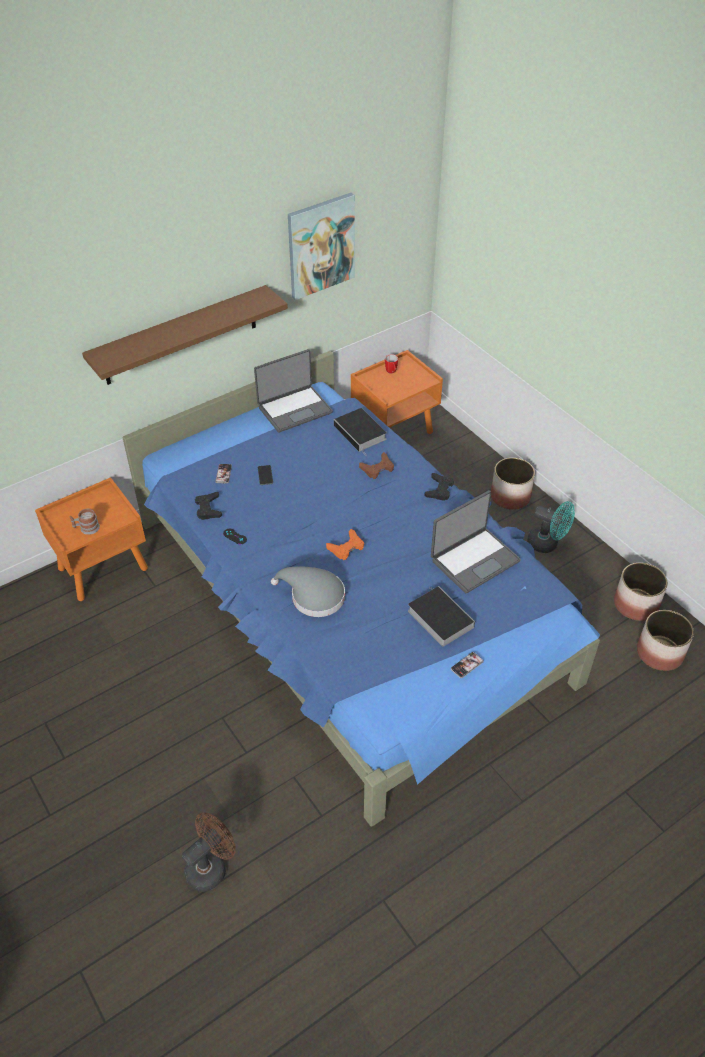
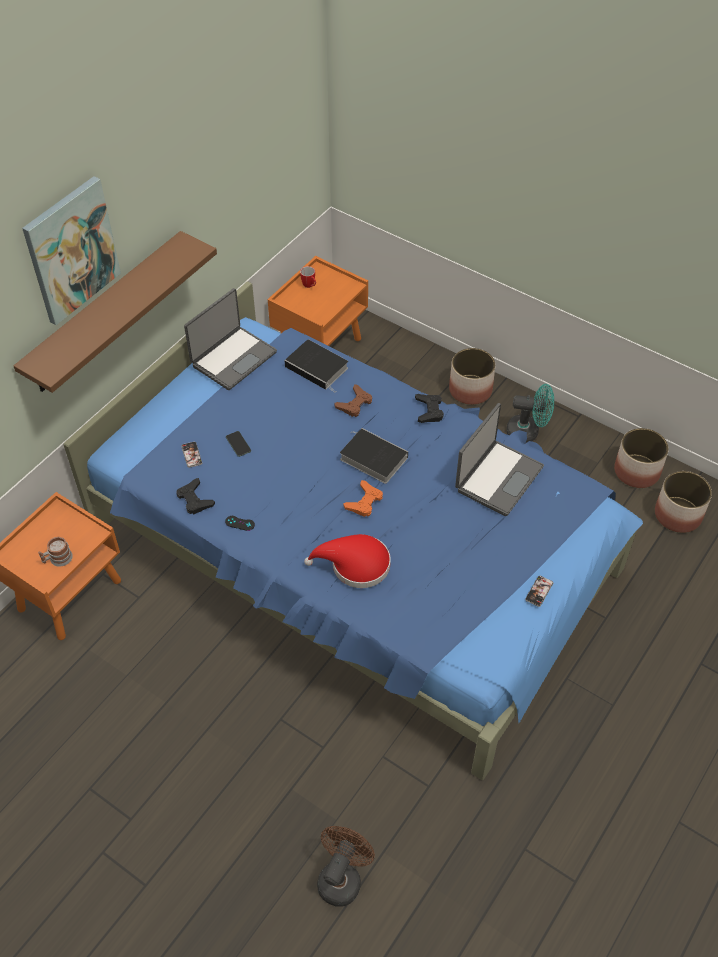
camera: 20 degrees left, 5 degrees up
grey hat [271,566,345,617] -> red hat [304,534,391,588]
picture [288,193,355,300] -> picture moved to [22,176,121,325]
book [408,586,475,647] -> book moved to [340,428,408,484]

